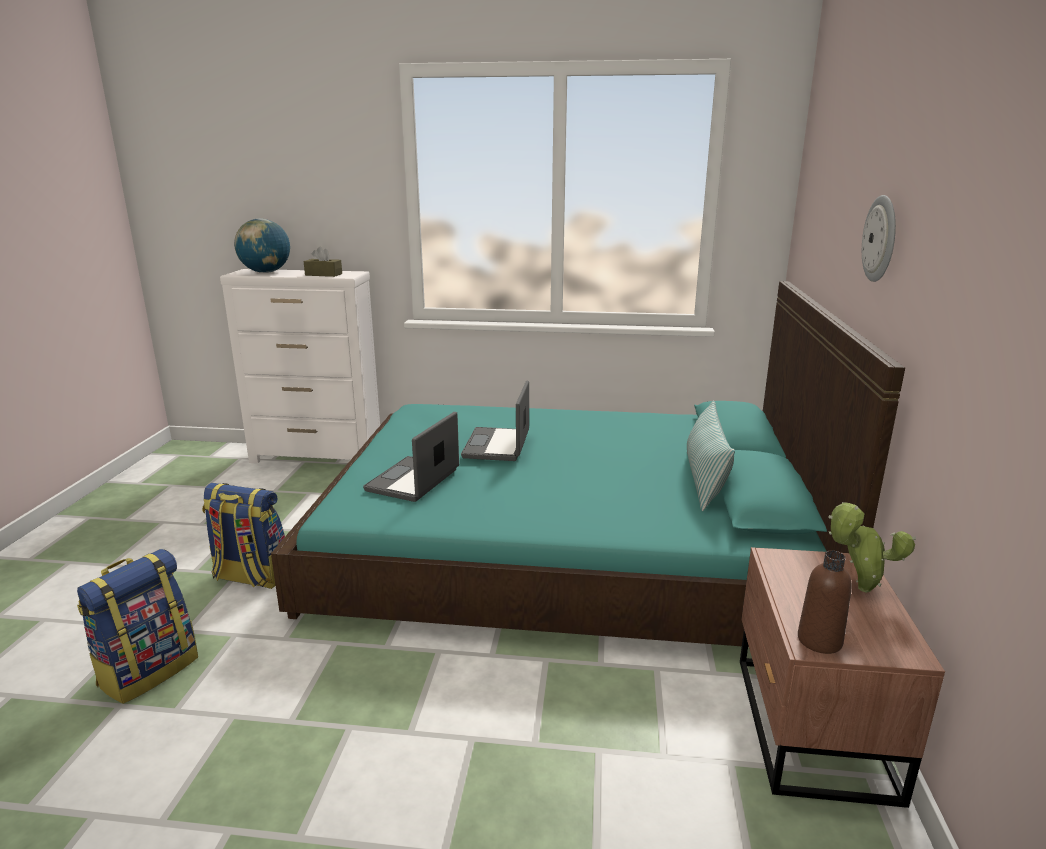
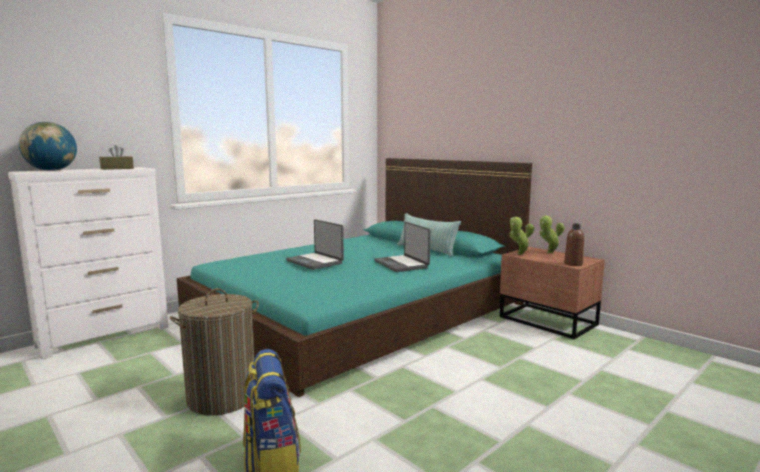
camera: 50 degrees left, 10 degrees down
backpack [202,483,285,589] -> laundry basket [170,288,259,415]
laptop [363,412,459,502] -> laptop moved to [374,222,431,272]
wall clock [862,195,896,282] -> none
none -> potted plant [510,216,534,255]

